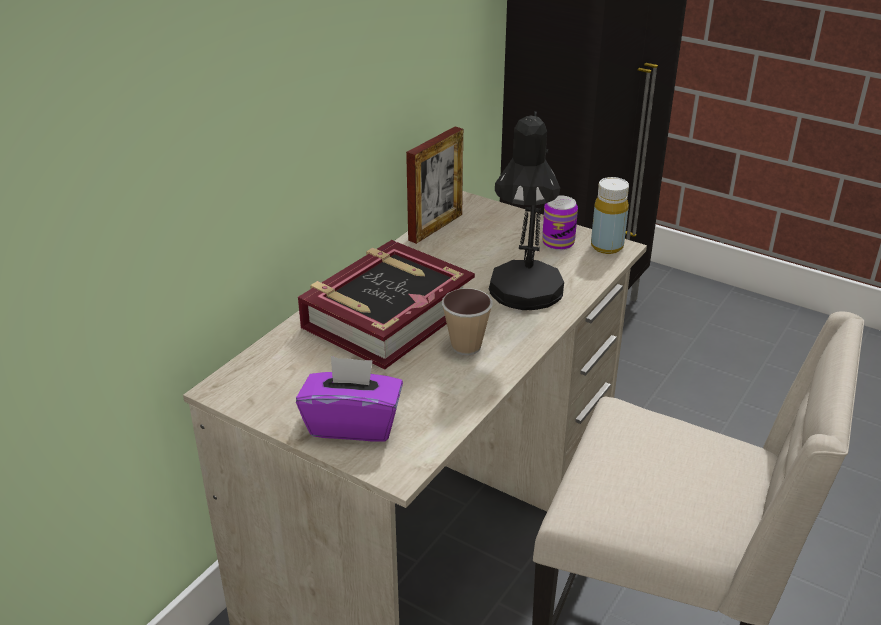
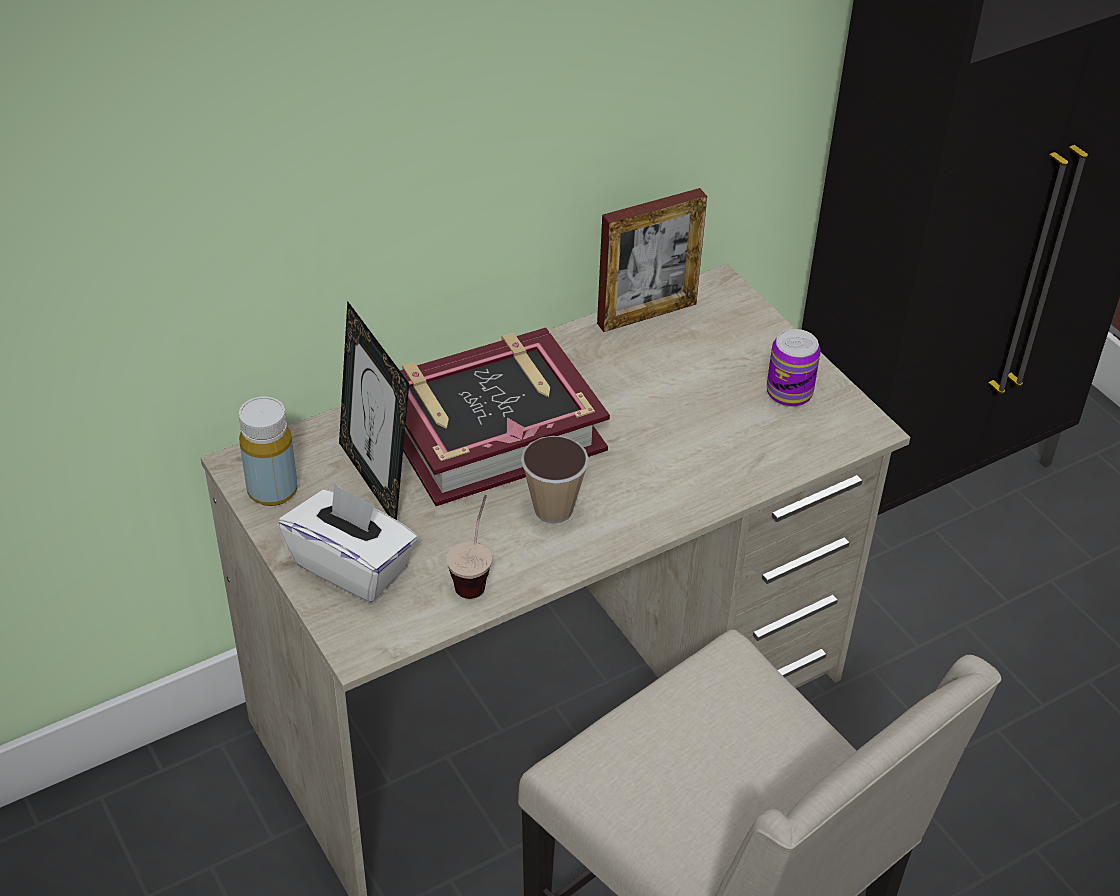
camera: 25 degrees right, 10 degrees up
purple tissue box [296,356,403,442] -> white tissue box [278,483,418,602]
black table lamp [489,111,564,310] -> none
yellow bottle [591,177,629,254] -> yellow bottle moved to [239,396,298,506]
none -> picture frame [339,301,409,520]
none -> cup [446,495,492,599]

